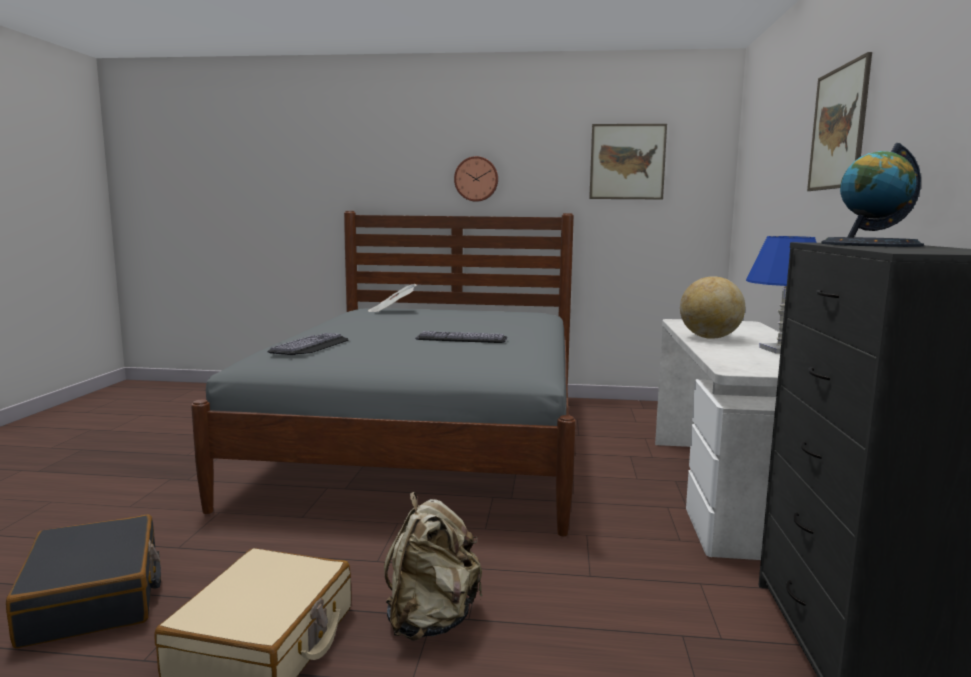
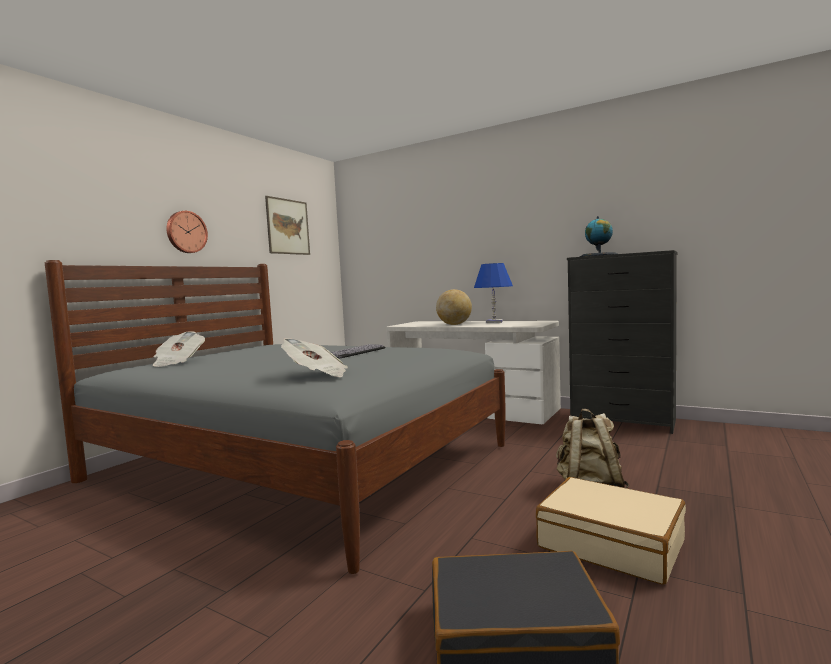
camera: 65 degrees left, 5 degrees down
keyboard [268,333,349,355] -> newspaper [281,338,348,377]
picture [807,52,872,191] -> none

